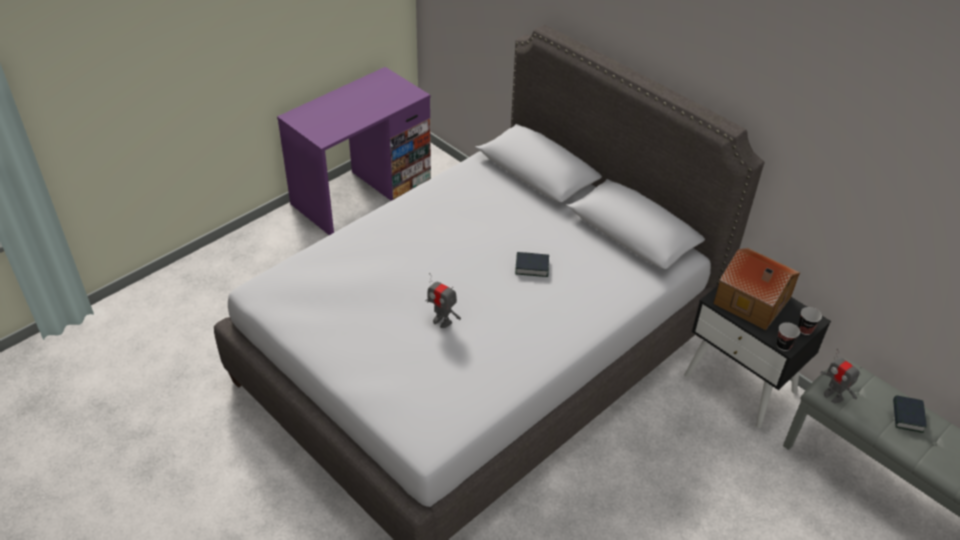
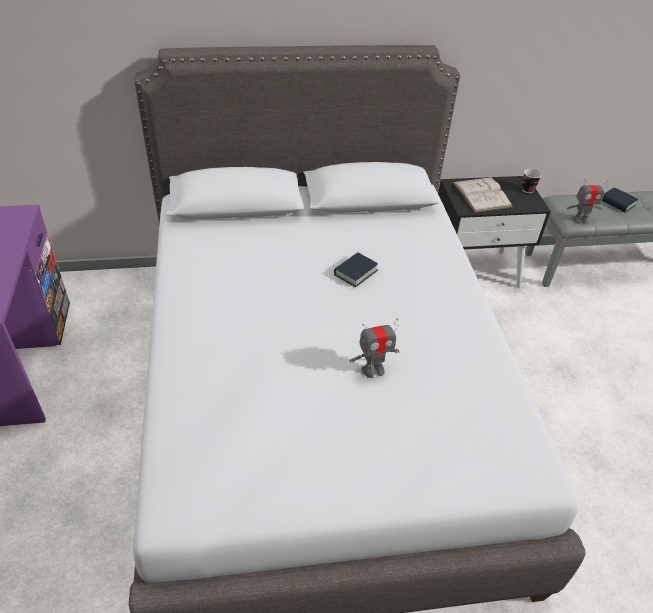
camera: 55 degrees left, 0 degrees up
toy house [714,248,800,330] -> white book [453,177,512,213]
cup [776,322,800,351] -> none

